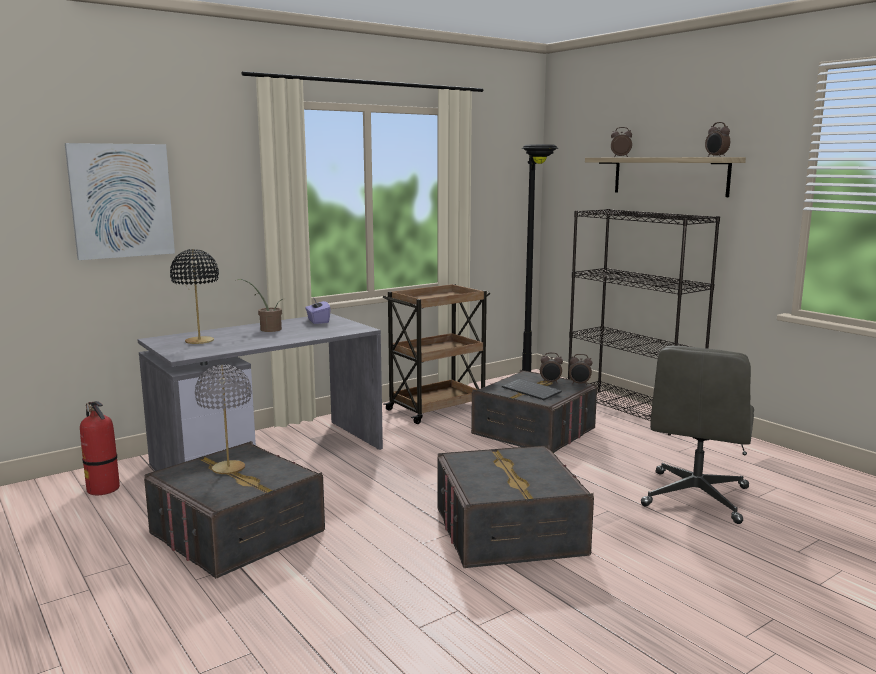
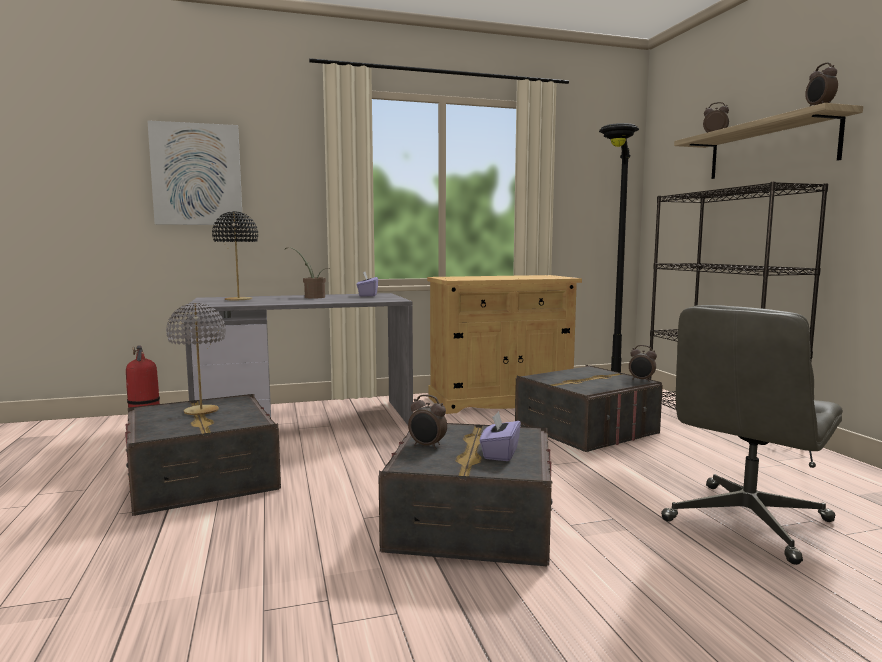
camera: 20 degrees right, 5 degrees down
brown cart [383,284,490,424] -> beige cabinet [427,275,582,414]
keyboard [502,378,562,400] -> none
alarm clock [540,352,563,383] -> alarm clock moved to [408,394,447,449]
none -> purple tissue box [480,411,521,461]

